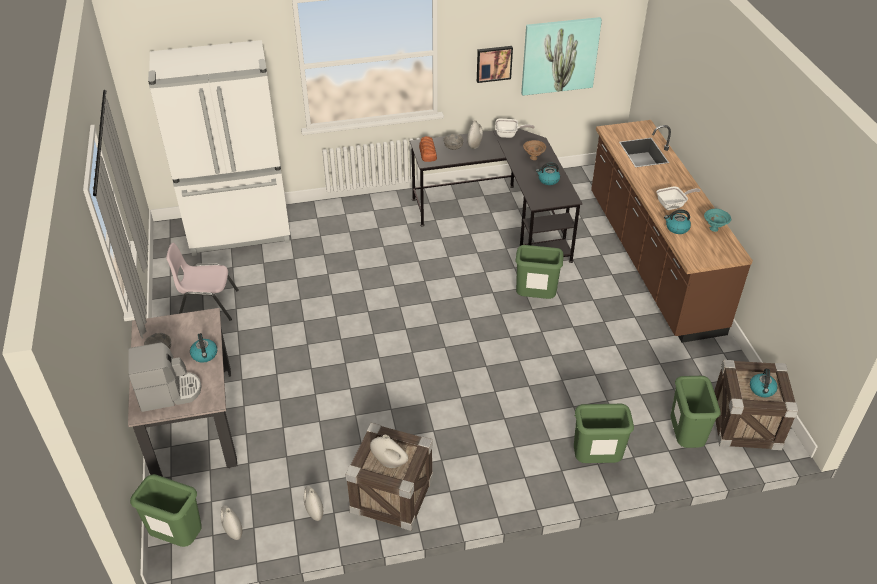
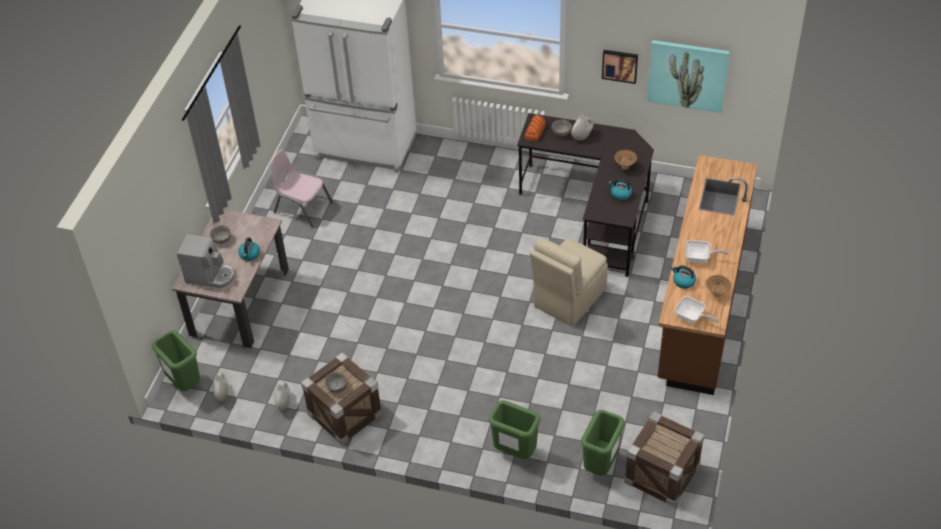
camera: 30 degrees right, 5 degrees up
white vase [370,435,408,468] -> grey bowl [325,372,347,393]
frying pan [495,119,535,138] -> frying pan moved to [675,296,720,323]
green trash can [515,245,564,299] -> beige chair [530,238,608,327]
turquoise bowl [704,209,731,232] -> brown bowl [705,275,731,297]
kettle [750,369,778,397] -> none

